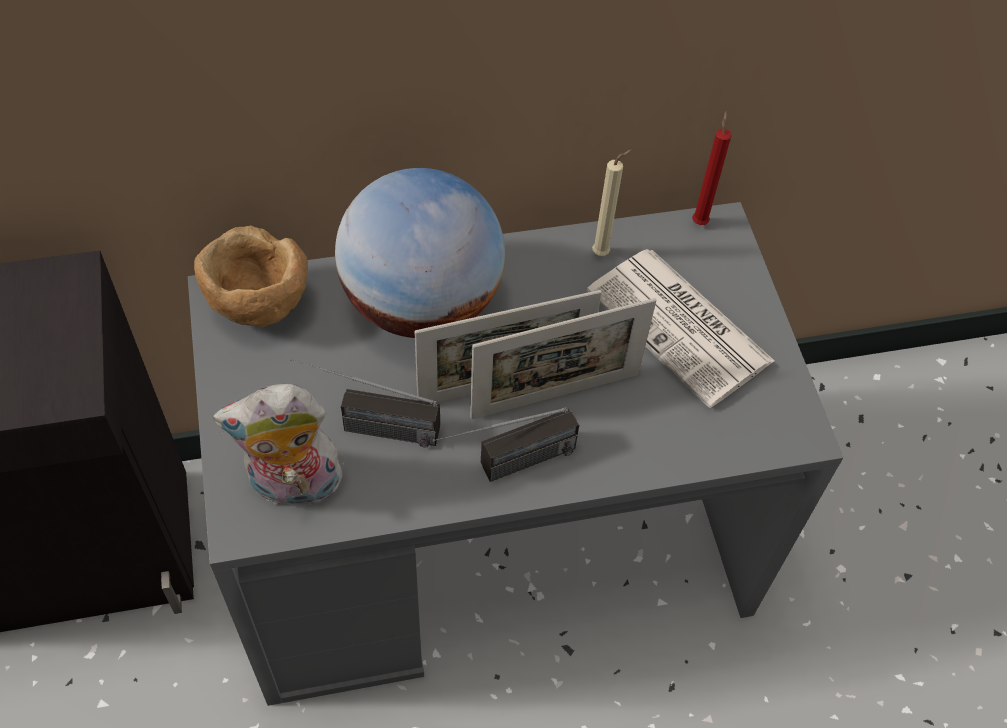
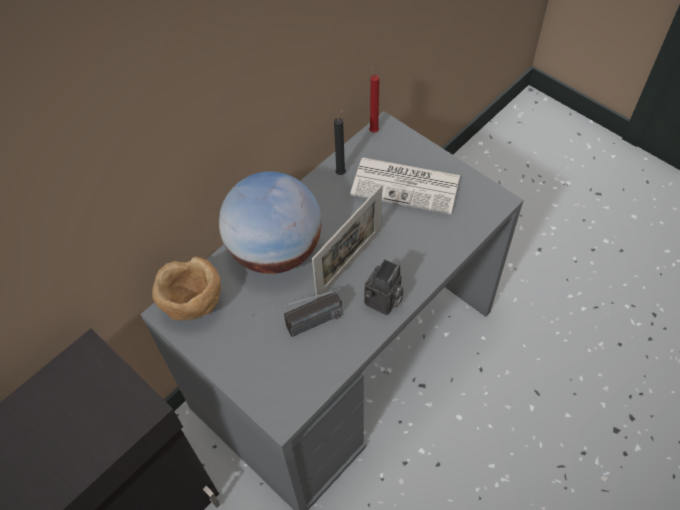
camera: 30 degrees left, 0 degrees up
plush toy [213,384,347,505] -> none
radio [433,407,579,482] -> camera [364,259,404,315]
picture frame [470,298,657,419] -> none
beige candle [592,150,632,256] -> black candle [334,109,346,175]

